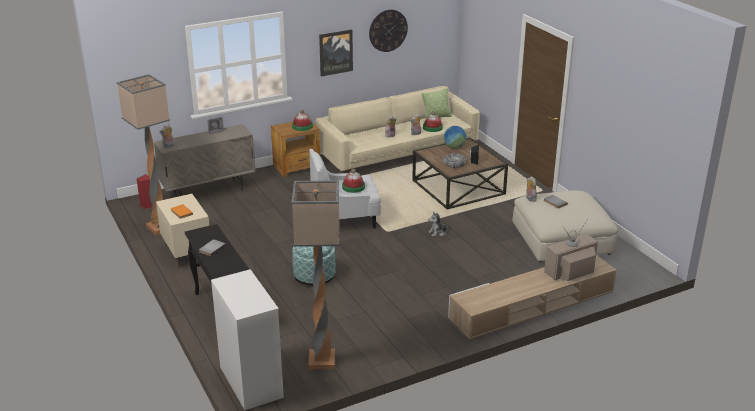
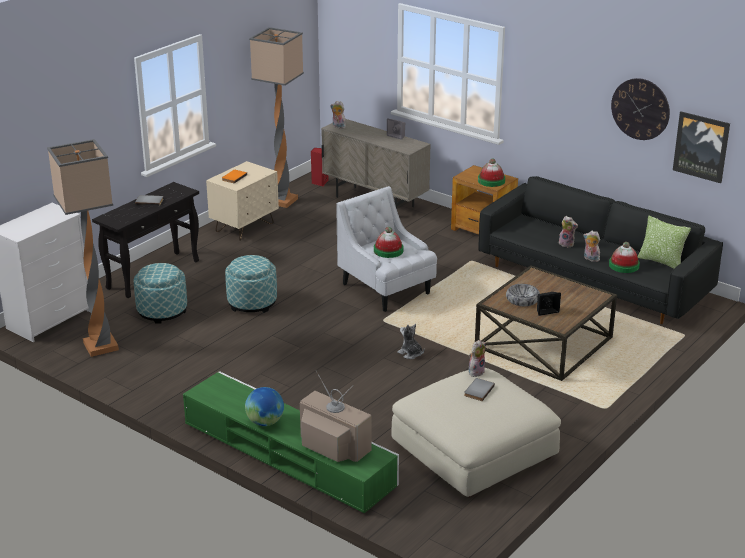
camera: 65 degrees right, 0 degrees up
beige sofa [315,86,480,172] -> black sofa [478,176,723,324]
picture [319,30,353,76] -> picture moved to [673,111,730,183]
globe [444,126,466,148] -> globe moved to [245,387,284,426]
beige tv stand [448,255,617,339] -> green tv stand [183,371,399,513]
none -> ottoman [133,263,187,324]

